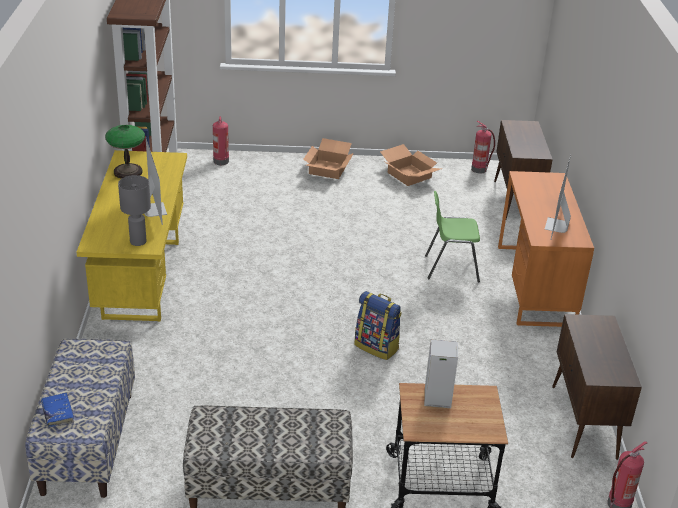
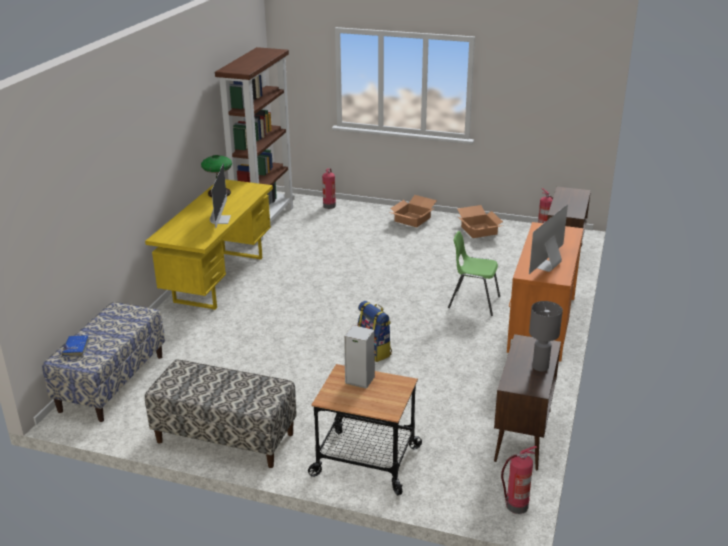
camera: 20 degrees right, 5 degrees down
grey table lamp [118,175,151,246] -> grey table lamp moved to [529,301,563,372]

